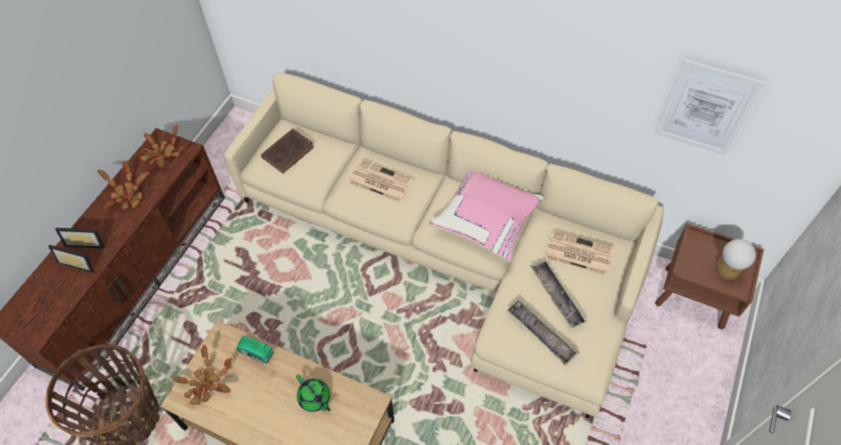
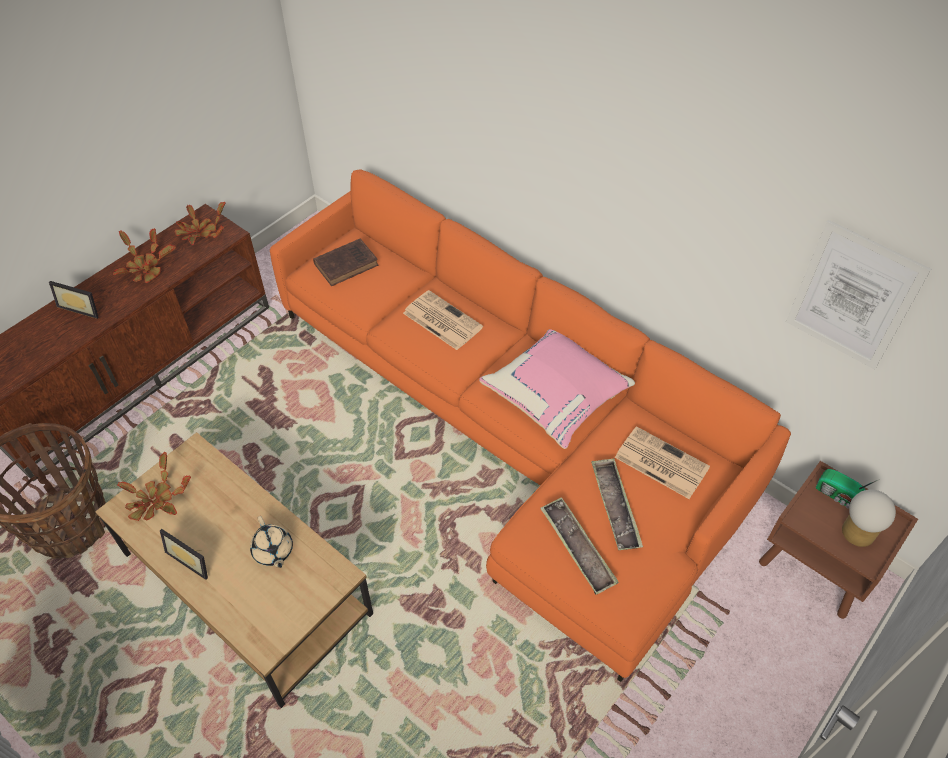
camera: 15 degrees right, 5 degrees down
picture frame [48,245,94,273] -> picture frame moved to [160,529,208,580]
beige sofa [224,73,664,419] -> orange sofa [270,169,791,682]
radio [236,336,273,364] -> radio moved to [816,469,880,509]
green teapot [296,375,331,412] -> beige teapot [250,516,293,568]

